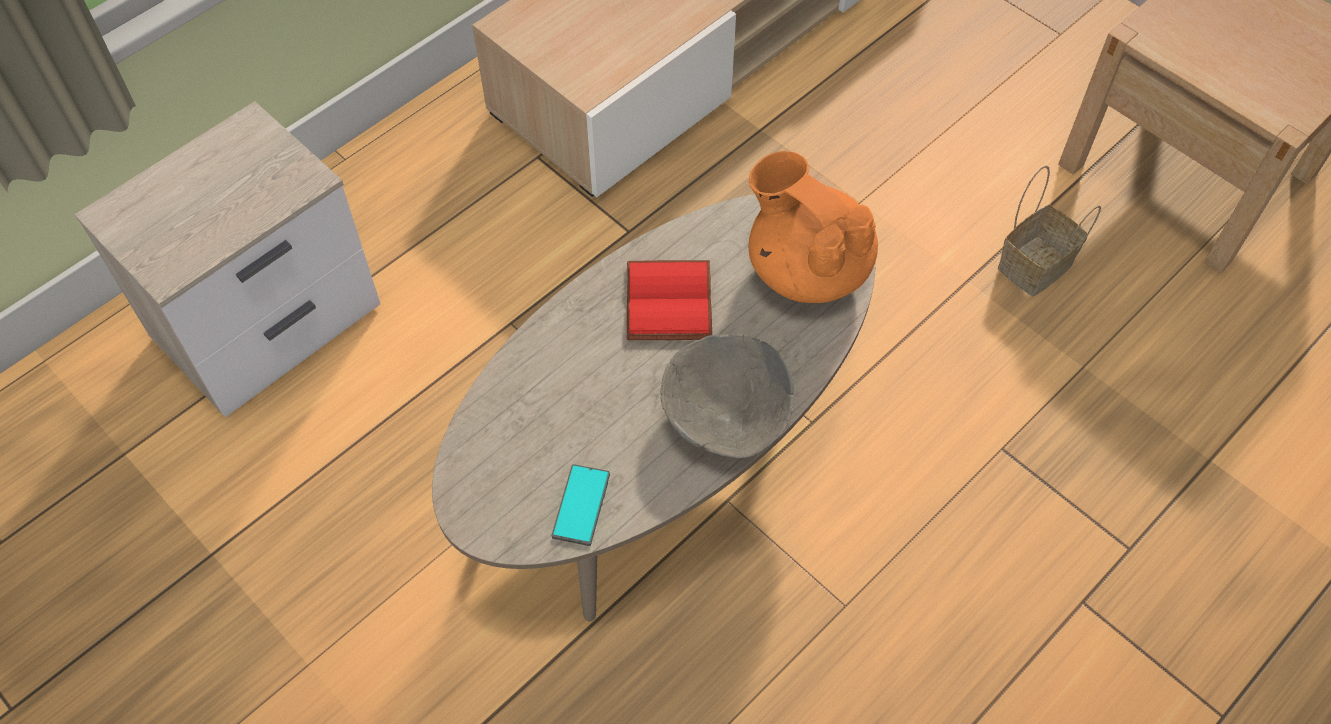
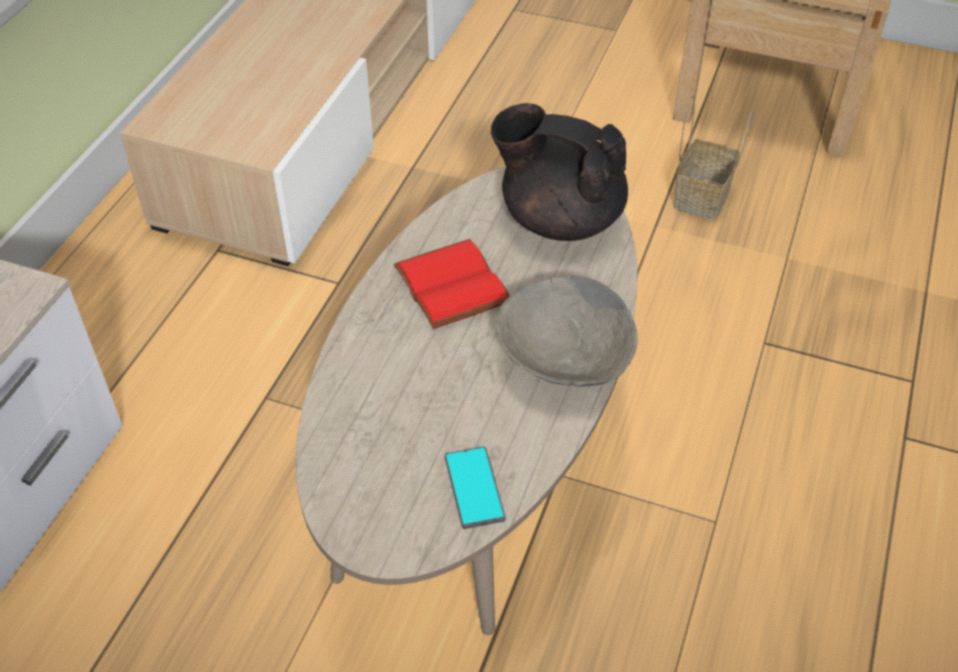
camera: 25 degrees left, 10 degrees down
orange teapot [749,151,878,303] -> black teapot [491,103,628,241]

